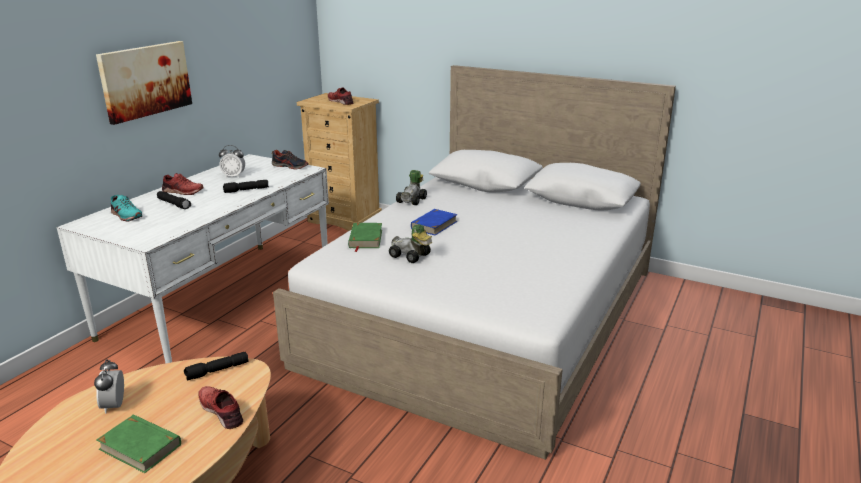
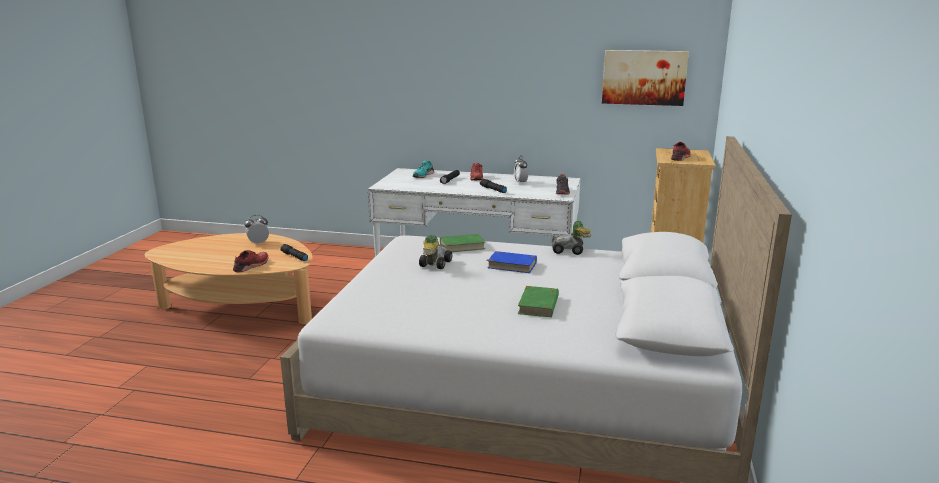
camera: 75 degrees right, 5 degrees down
picture [96,41,192,125] -> picture moved to [602,50,689,106]
green book [97,415,181,473] -> green book moved to [518,286,559,317]

